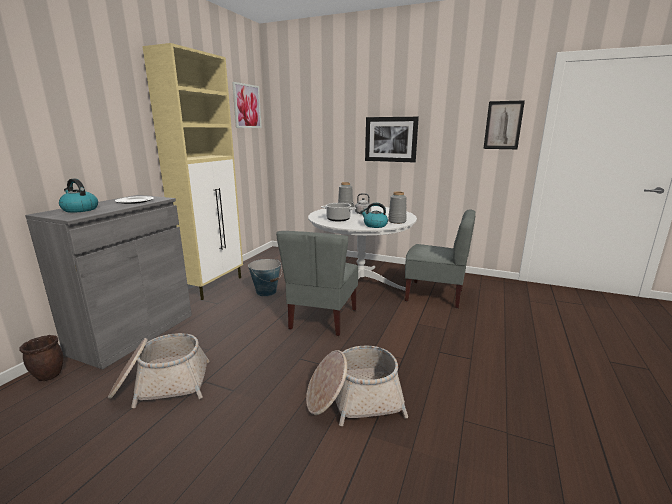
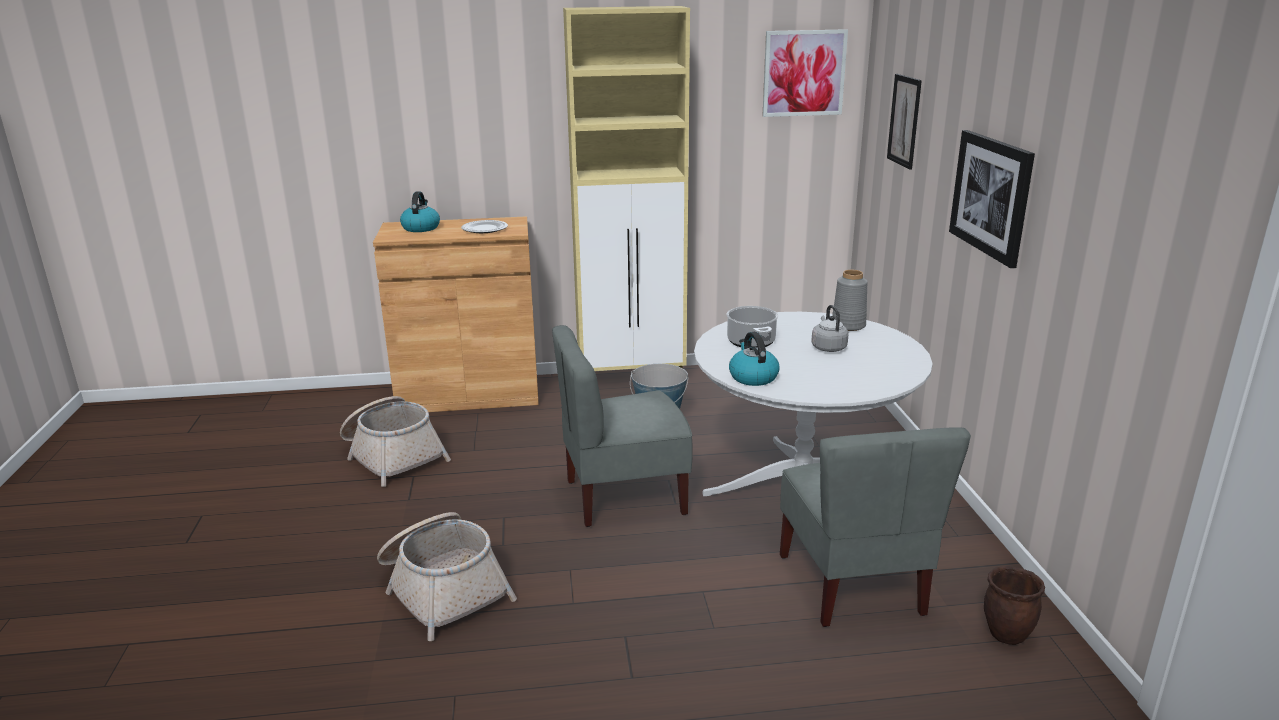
camera: 60 degrees right, 5 degrees up
brown planter [19,335,63,381] -> brown planter moved to [984,566,1045,645]
grey cabinet [25,195,192,369] -> brown cabinet [373,216,539,412]
grey vase [388,191,406,224] -> none
picture [483,100,525,149] -> picture moved to [887,74,922,170]

